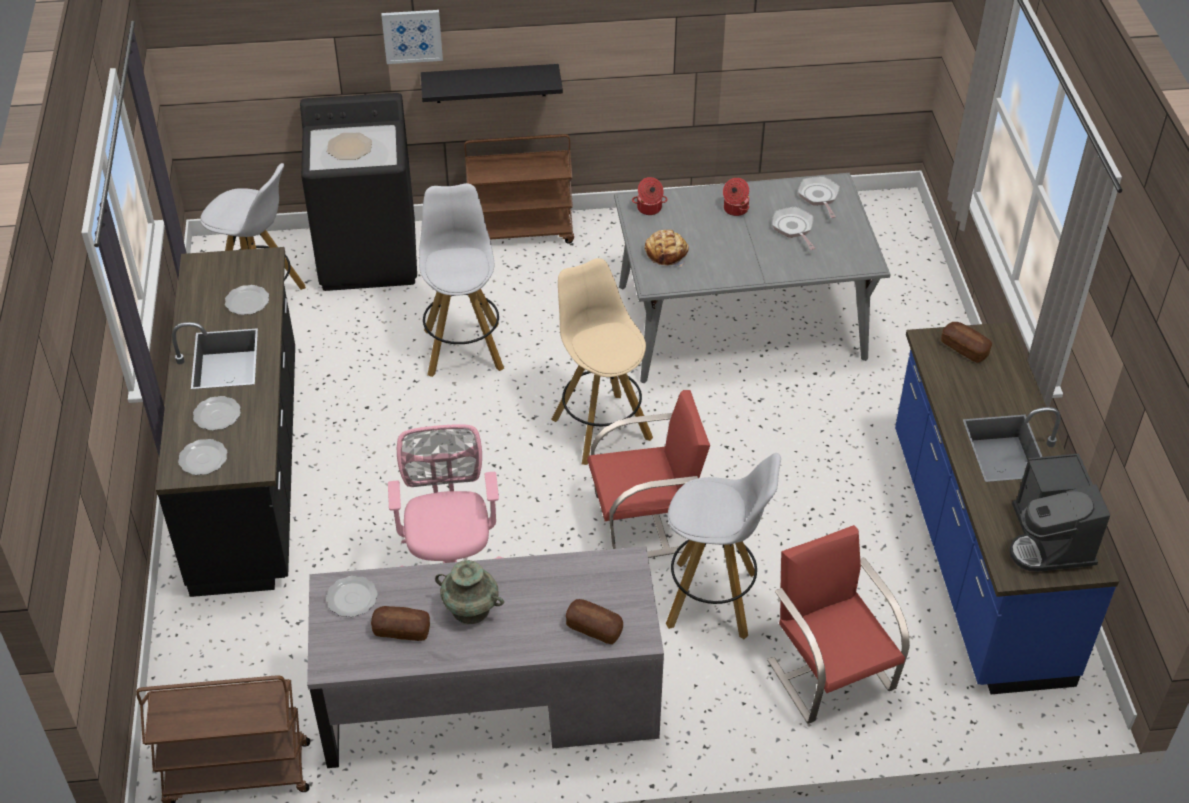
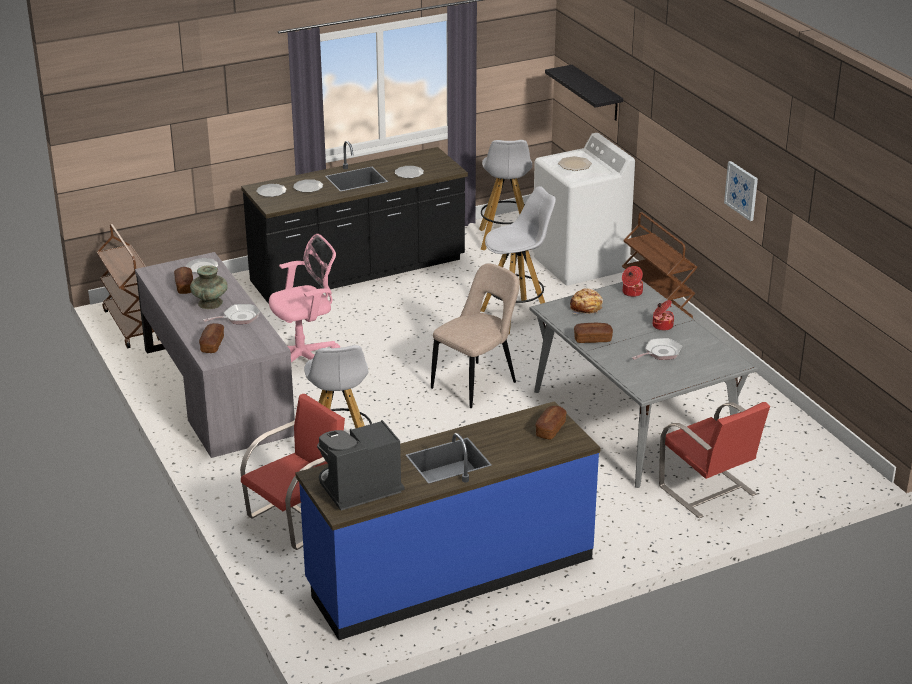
camera: 70 degrees right, 15 degrees down
black washing machine [300,93,417,291] -> white washing machine [532,133,635,286]
picture [381,10,443,64] -> picture moved to [724,161,758,221]
black shelf [421,64,563,103] -> black shelf moved to [545,65,623,121]
beige stool [551,258,653,465] -> beige chair [431,263,520,408]
red chair [587,390,710,558] -> red chair moved to [659,402,770,518]
frying pan [798,176,840,218] -> frying pan moved to [203,304,260,324]
none -> bread [574,323,613,343]

